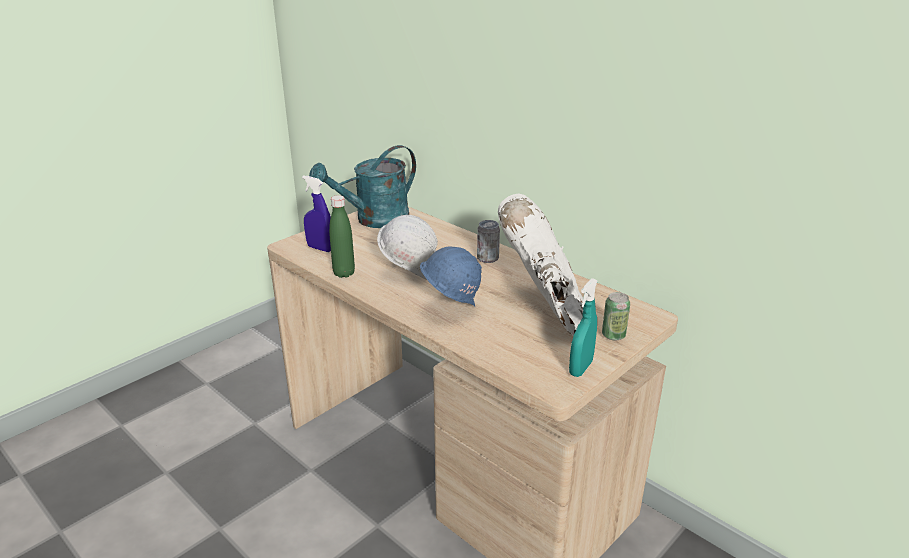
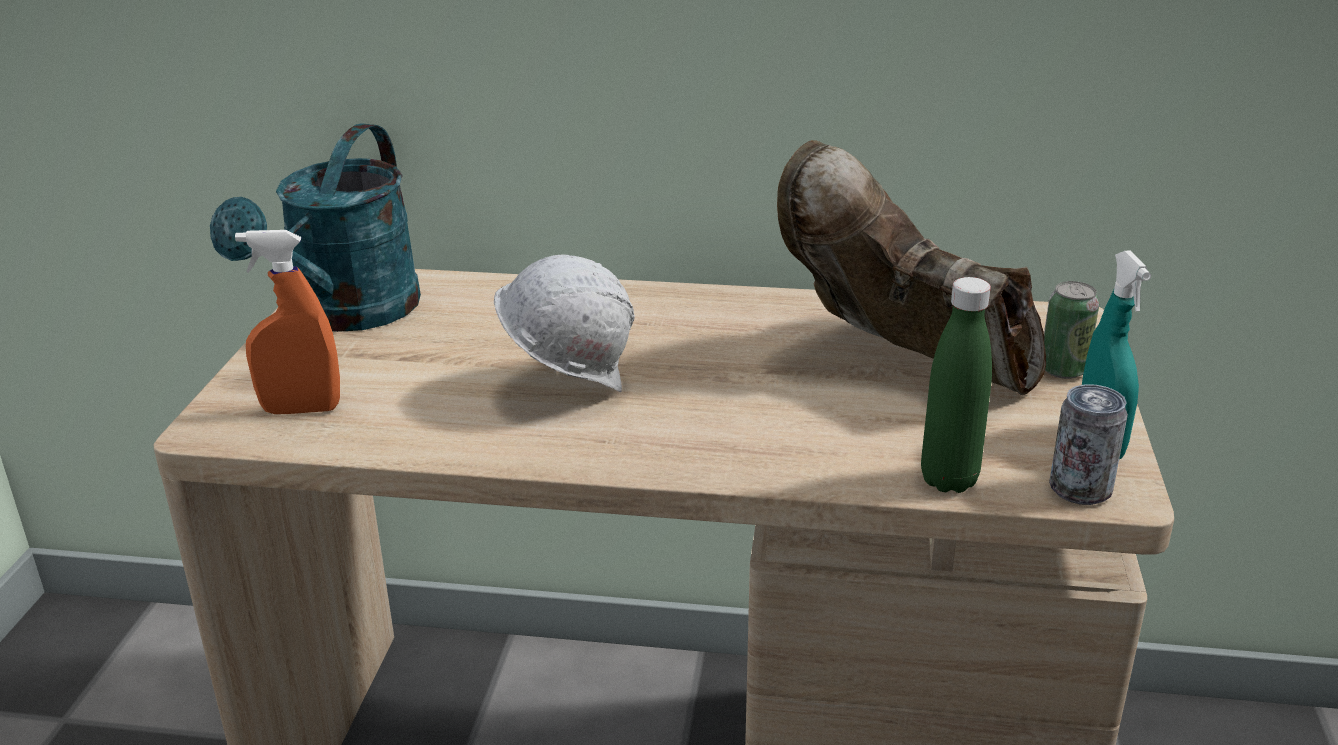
camera: 35 degrees left, 0 degrees up
blue spray bottle [302,175,331,252] -> orange spray bottle [235,230,340,414]
green bottle [329,195,355,278] -> green bottle moved to [921,277,992,493]
blue hard hat [420,246,482,307] -> none
can [477,220,500,263] -> can moved to [1049,384,1128,505]
white boot [498,194,583,336] -> brown boot [777,140,1046,395]

